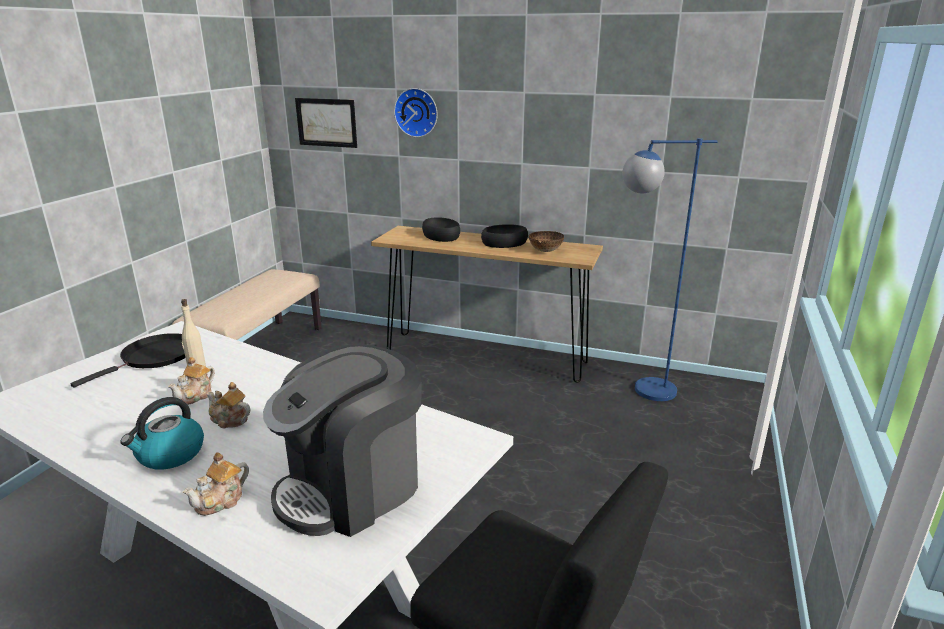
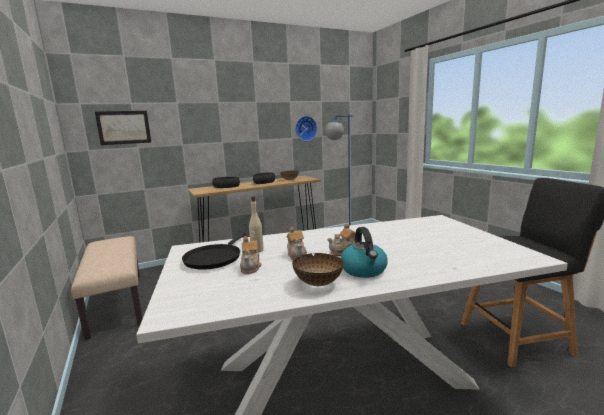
camera: 45 degrees left, 10 degrees down
black frying pan [71,333,185,388] -> black frying pan turned 150 degrees counterclockwise [182,233,246,270]
teapot [183,452,249,516] -> teapot moved to [240,236,262,274]
coffee machine [263,344,421,537] -> none
wall clock [394,88,438,137] -> wall clock moved to [295,116,317,141]
none -> bowl [292,253,344,286]

